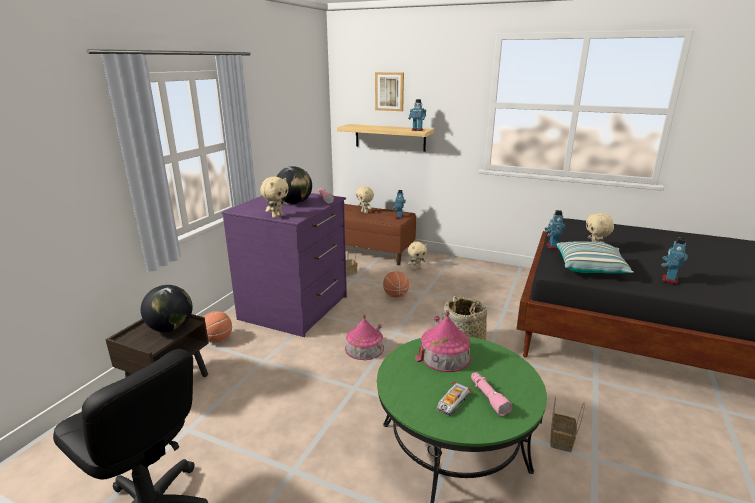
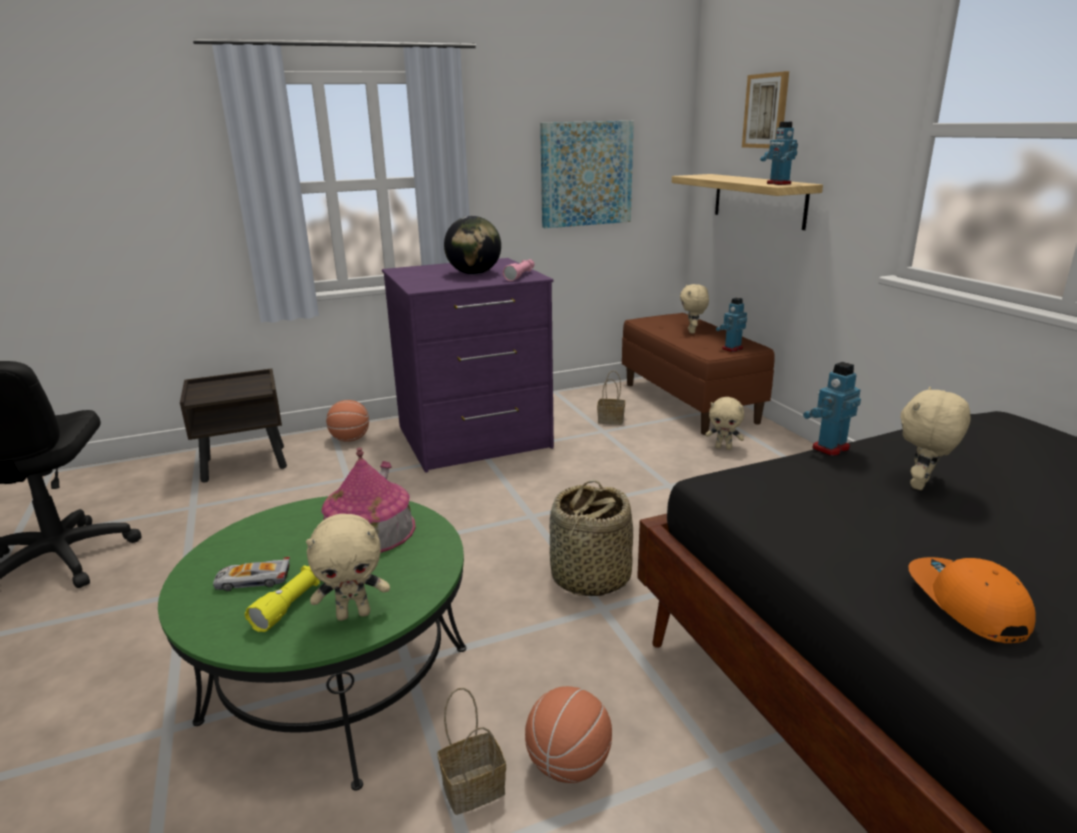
camera: 45 degrees right, 0 degrees up
globe [141,285,193,332] -> none
beige plush toy [260,177,289,218] -> beige plush toy moved to [306,514,390,621]
toy house [345,314,384,360] -> none
basketball [383,271,409,298] -> basketball moved to [525,686,612,783]
pink flashlight [471,372,512,416] -> yellow flashlight [245,565,320,632]
pillow [556,241,634,274] -> none
toy robot [662,237,688,284] -> orange cap [908,557,1036,643]
none -> picture [540,121,634,228]

